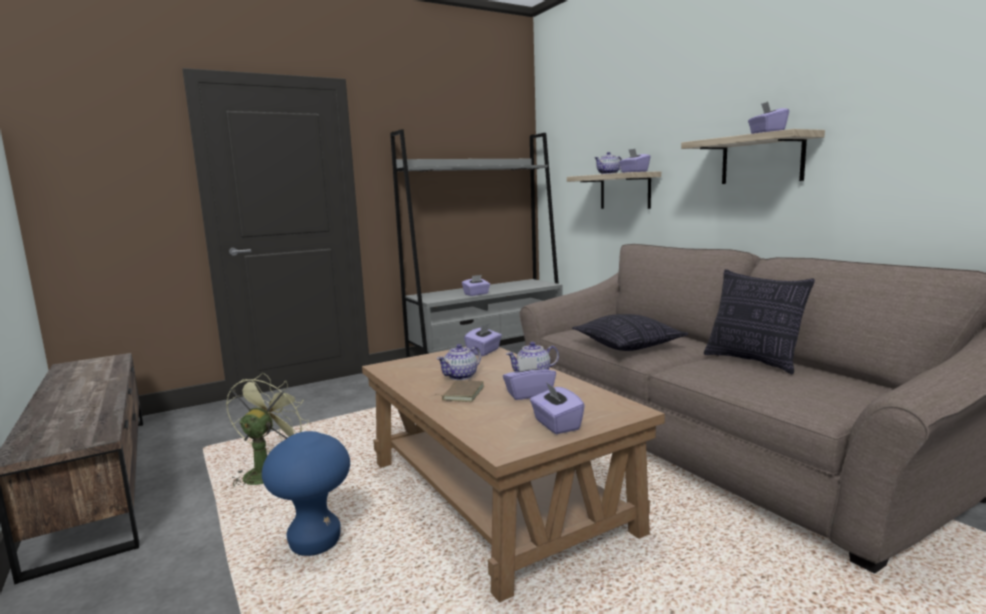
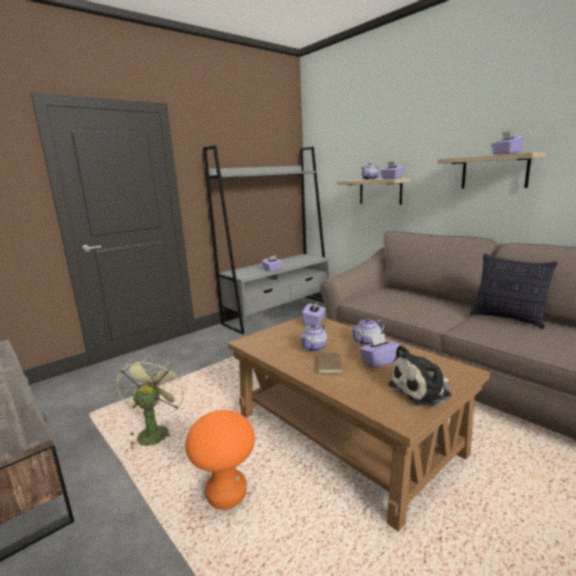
camera: 10 degrees left, 5 degrees up
blue stool [262,431,350,556] -> orange stool [185,410,255,510]
purple tissue box [530,382,585,434] -> plush toy [388,345,451,407]
pillow [572,314,688,351] -> none

